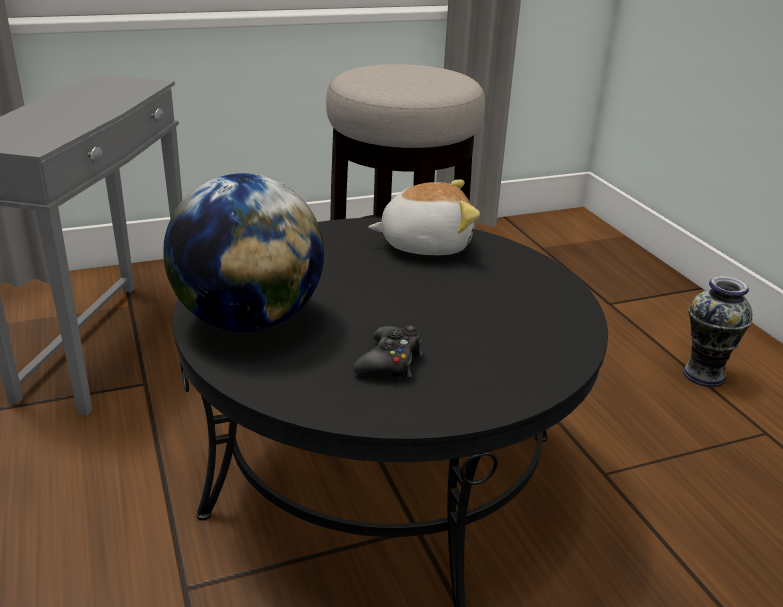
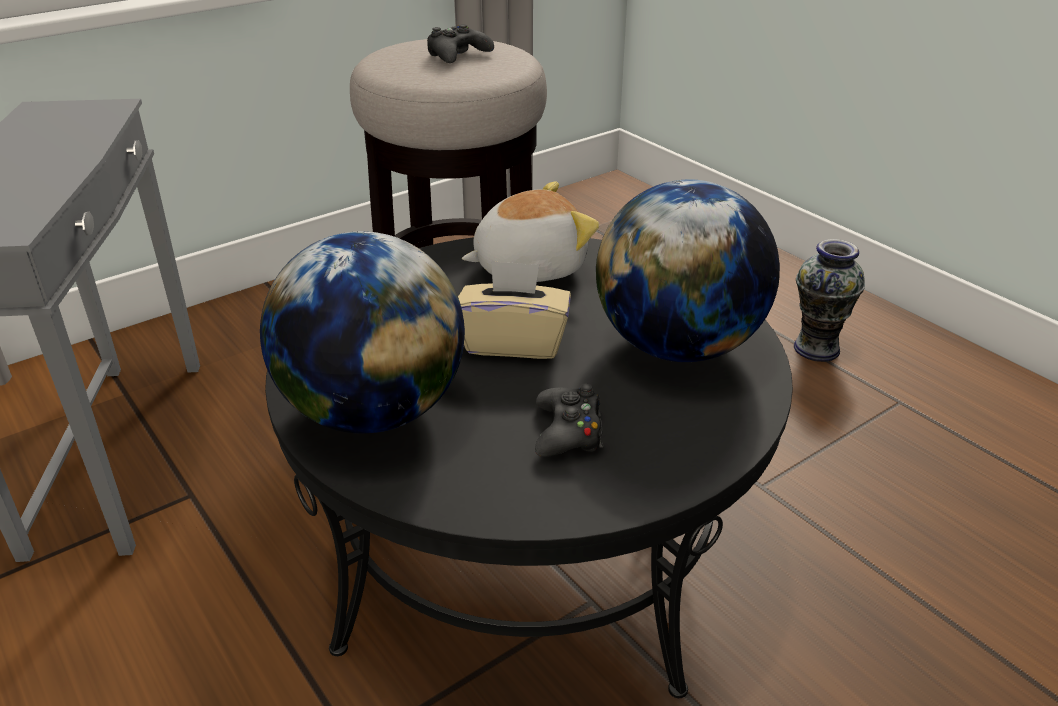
camera: 15 degrees left, 5 degrees up
none -> black game controller [427,24,494,63]
none -> beige tissue box [458,260,571,359]
none -> globe [596,179,780,362]

